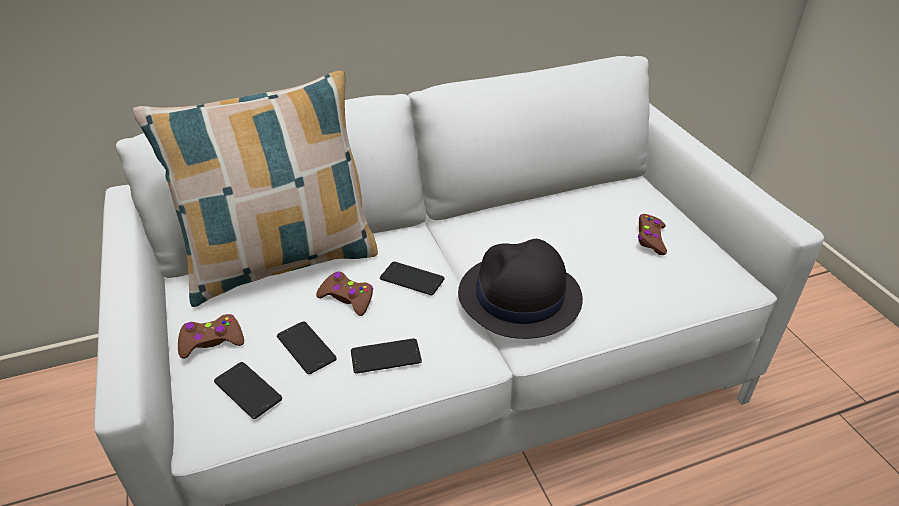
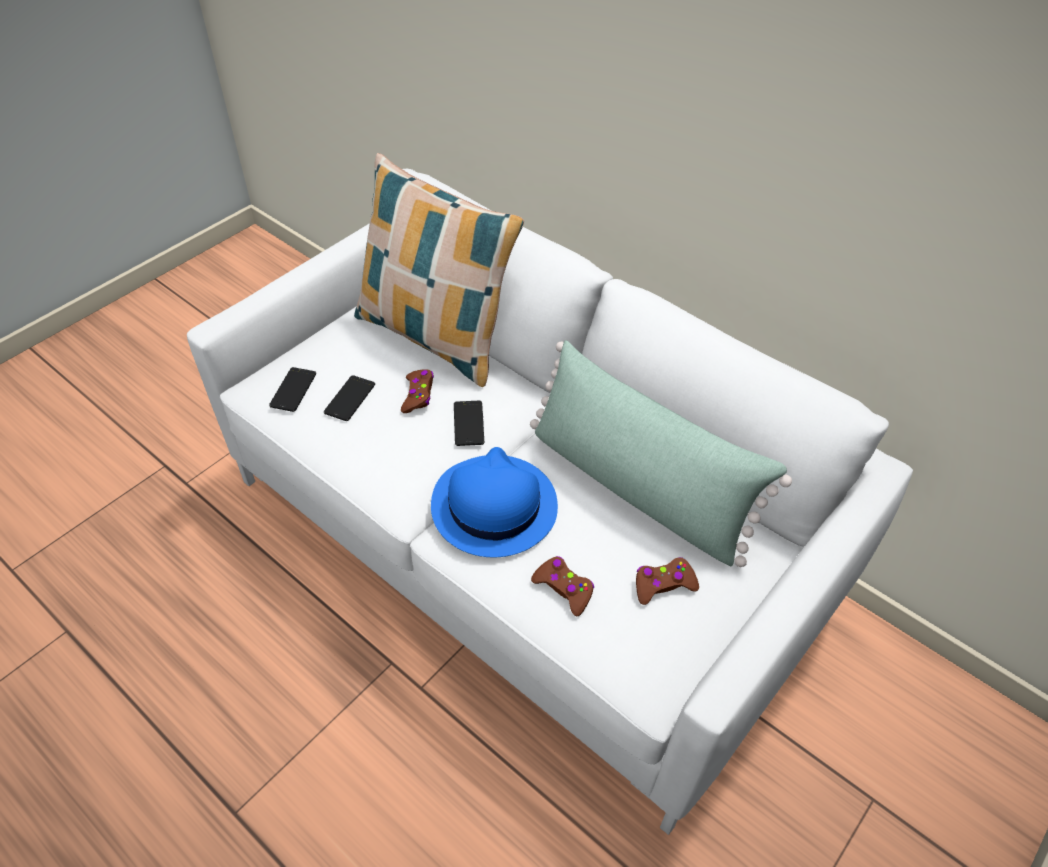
camera: 60 degrees right, 10 degrees up
brown game controller [178,314,244,359] -> brown game controller moved to [531,556,594,616]
phone [351,338,422,374] -> none
black hat [458,239,583,339] -> blue hat [431,447,558,558]
none -> green pillow [530,340,792,567]

